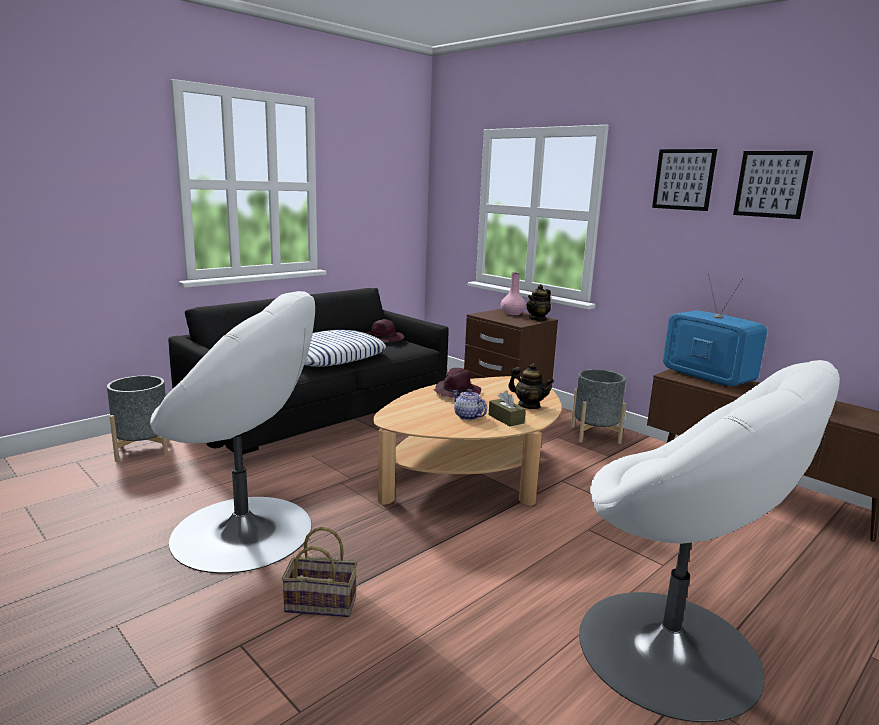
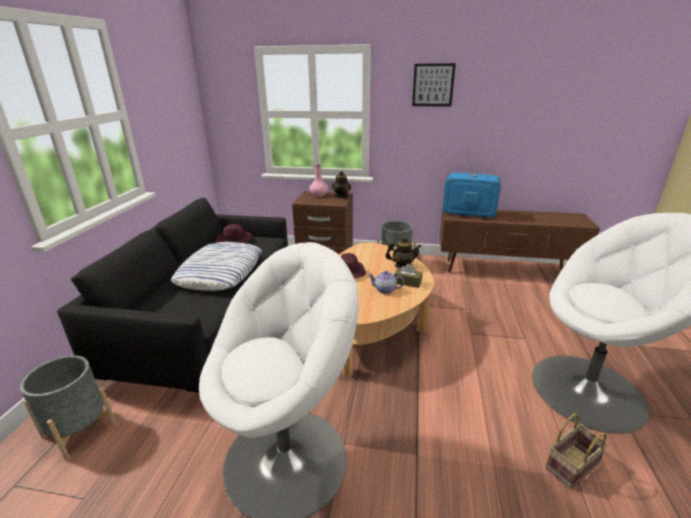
camera: 35 degrees left, 10 degrees up
basket [282,527,357,617] -> basket moved to [545,413,608,489]
picture [733,151,813,219] -> none

